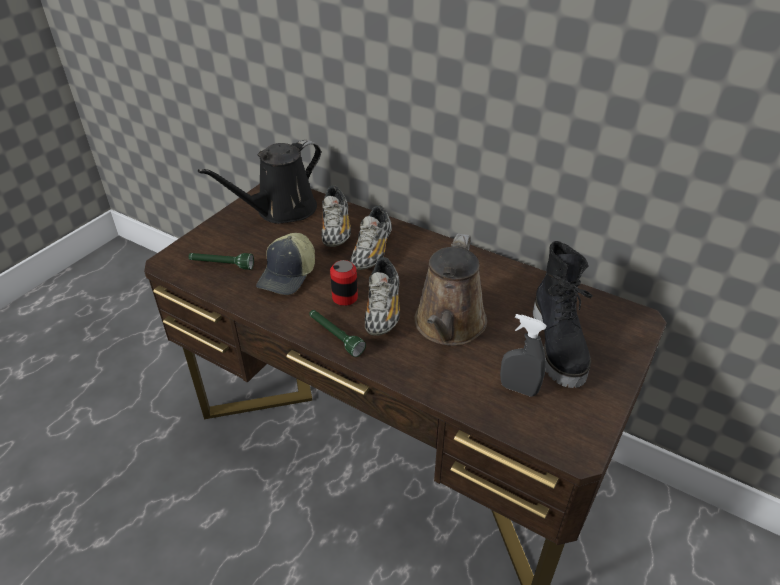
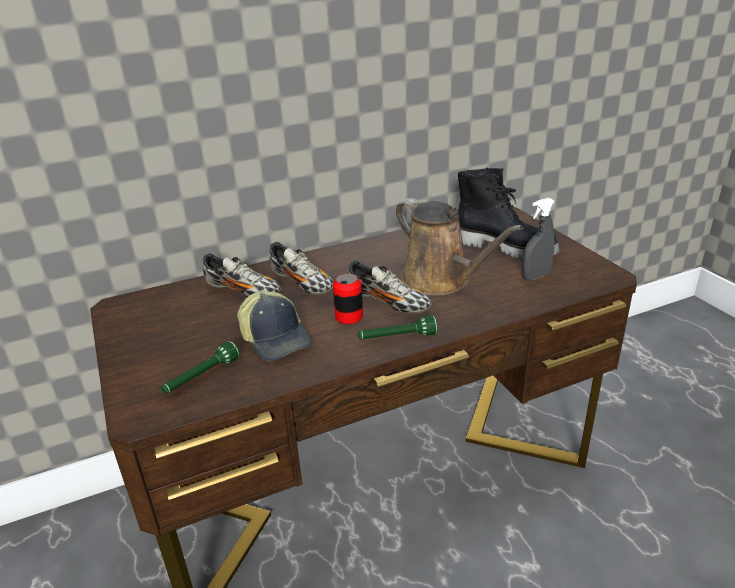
camera: 55 degrees left, 10 degrees down
black watering can [198,140,321,224] -> none

